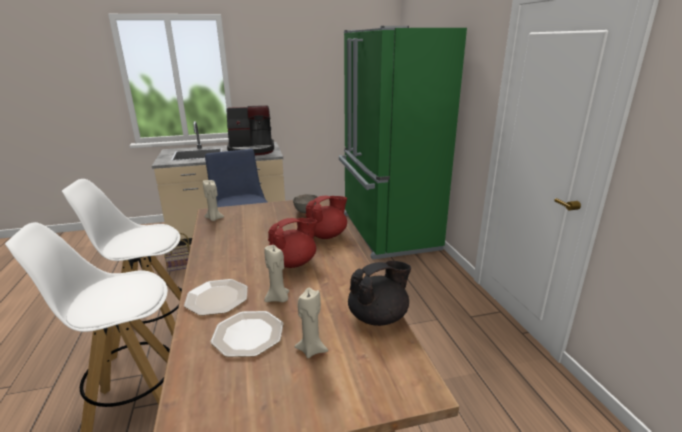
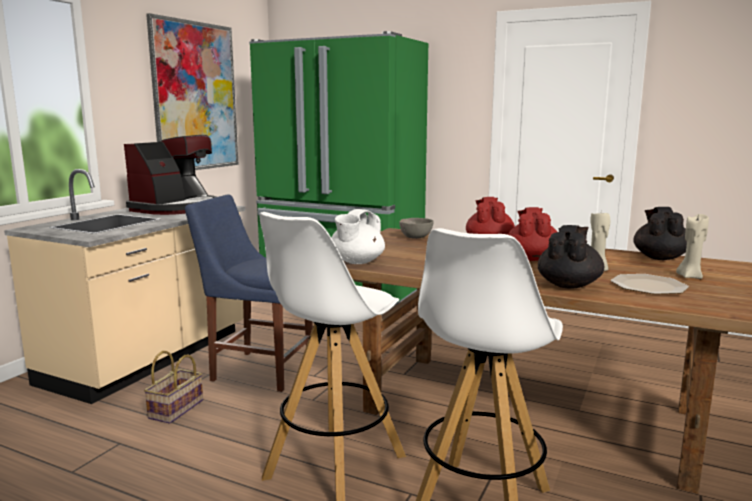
camera: 50 degrees left, 10 degrees down
plate [184,279,248,316] -> black teapot [538,225,604,289]
beige candle [203,180,224,221] -> white teapot [331,209,385,264]
none -> picture [146,13,239,170]

